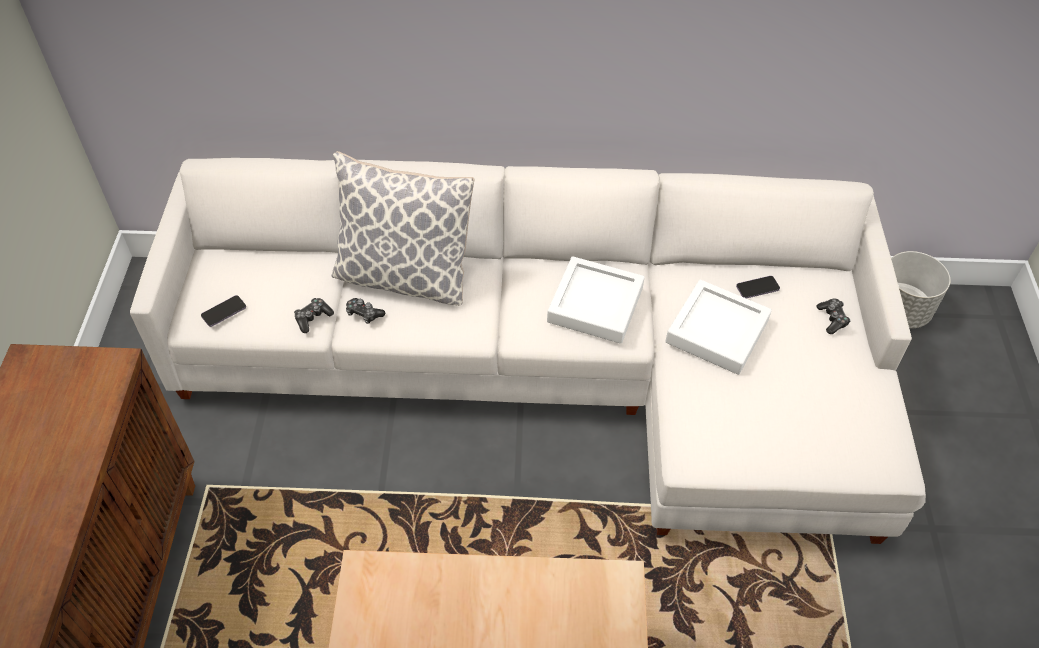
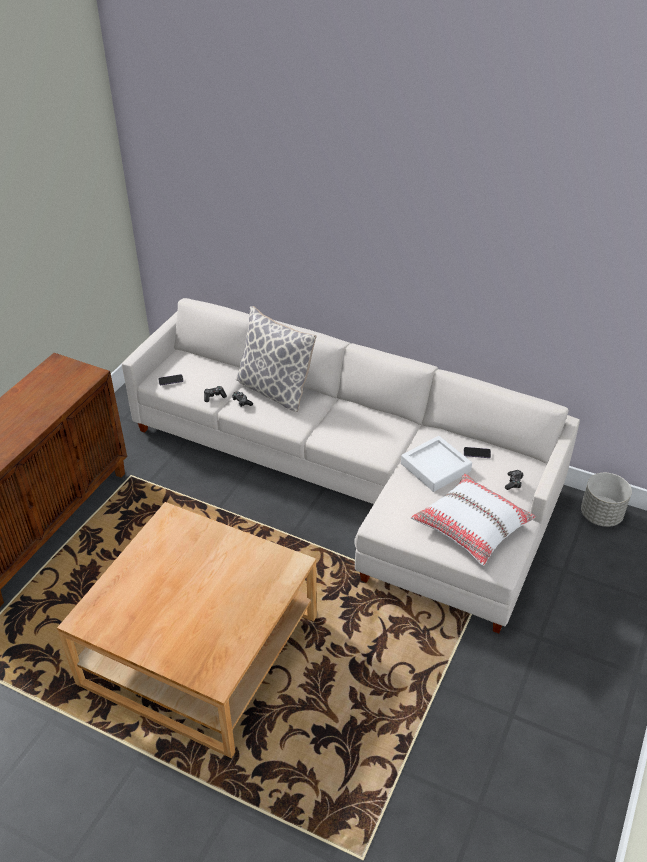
camera: 25 degrees right, 10 degrees down
white tray [547,256,645,344] -> none
none -> white pillow [410,473,535,566]

